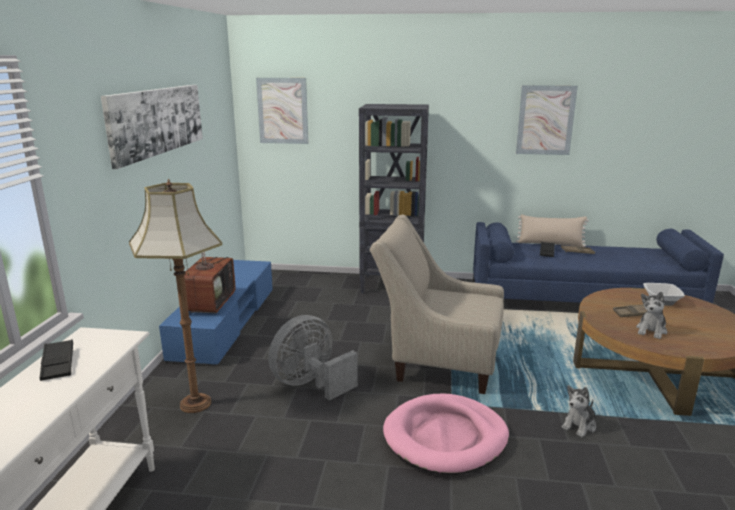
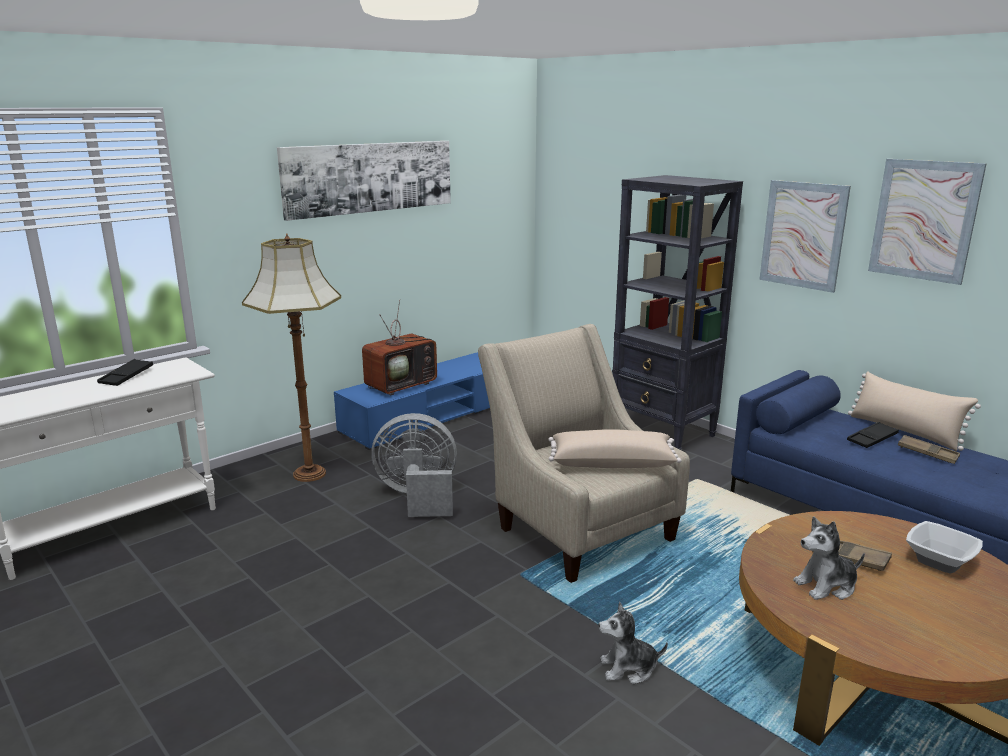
camera: 40 degrees right, 0 degrees up
picture [256,78,309,144] -> picture moved to [759,180,851,293]
pink dog bed [383,394,509,475] -> none
none -> beige pillow [549,429,682,468]

